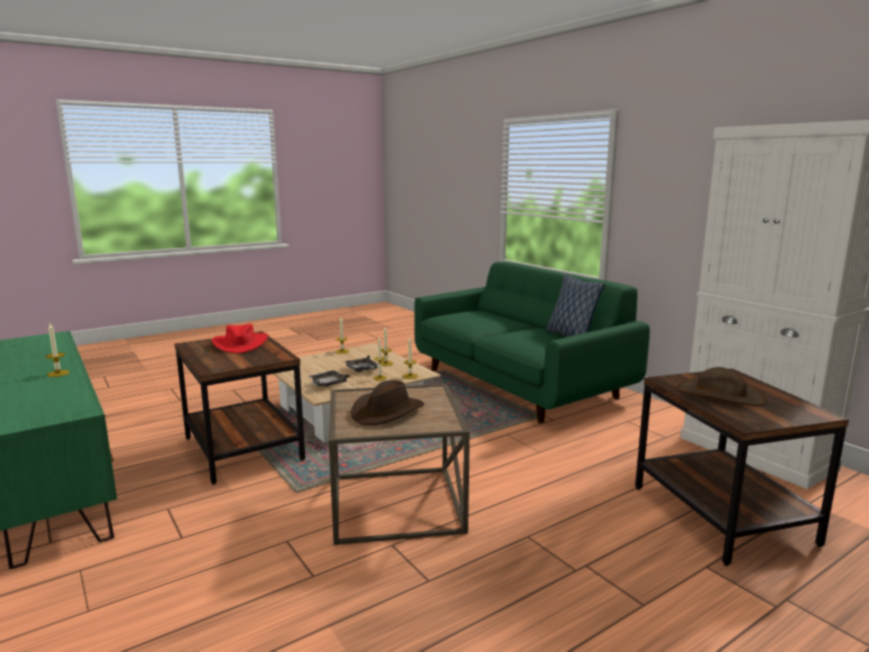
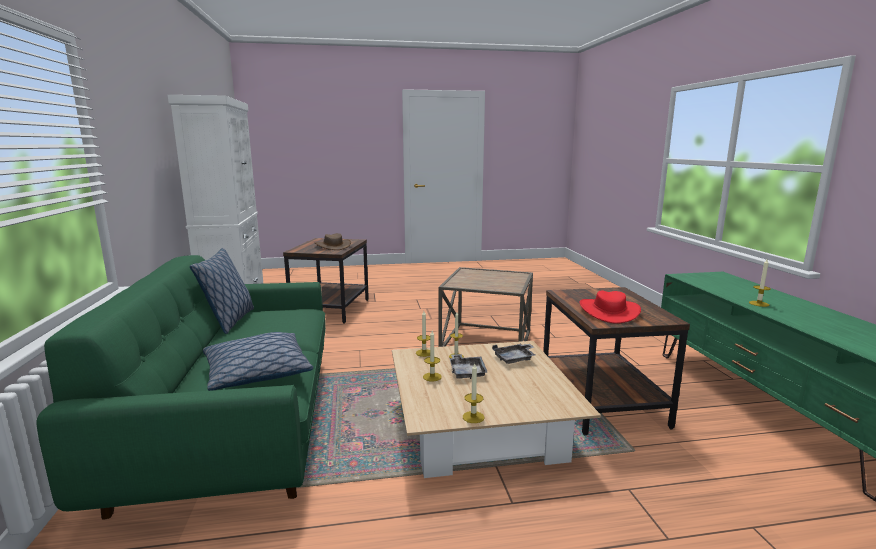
camera: 155 degrees left, 0 degrees up
brown hat [351,380,424,425] -> none
none -> pillow [203,332,313,391]

